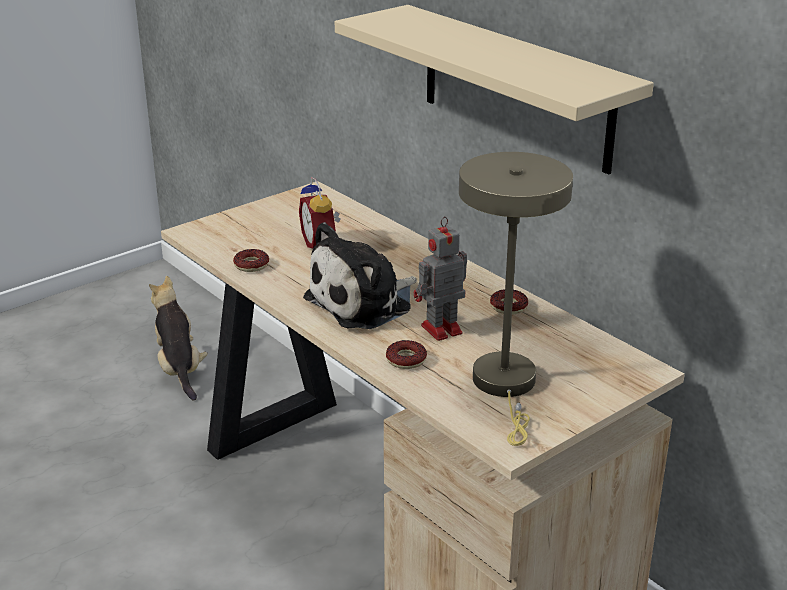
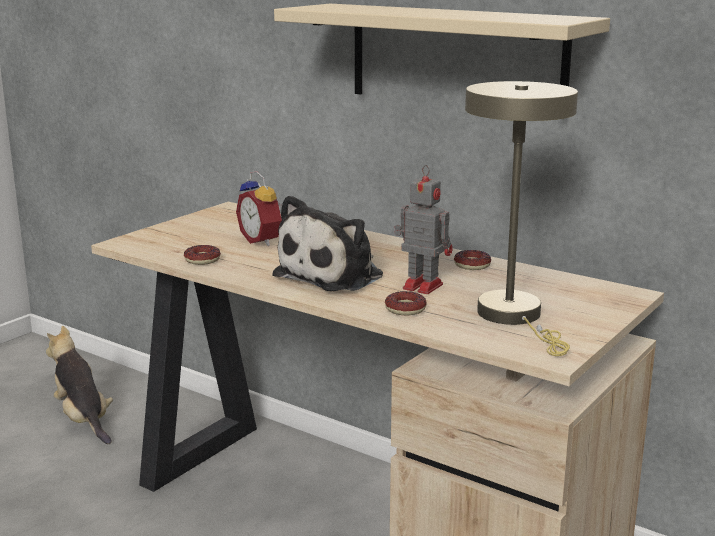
camera: 15 degrees left, 10 degrees down
toy robot [414,217,467,341] -> toy robot turned 75 degrees clockwise [394,165,453,294]

